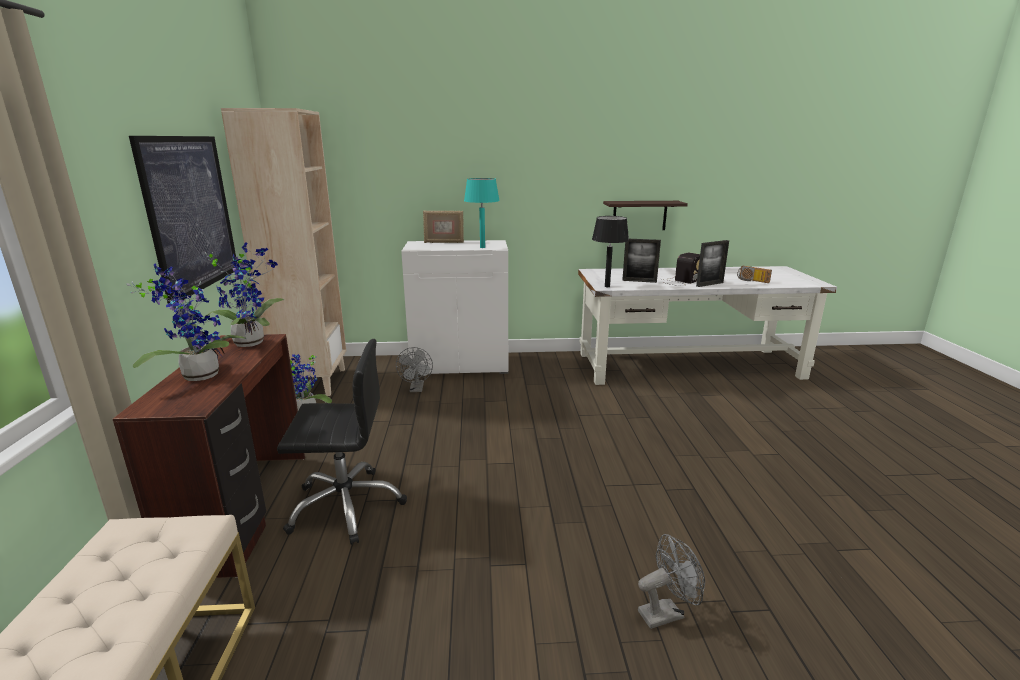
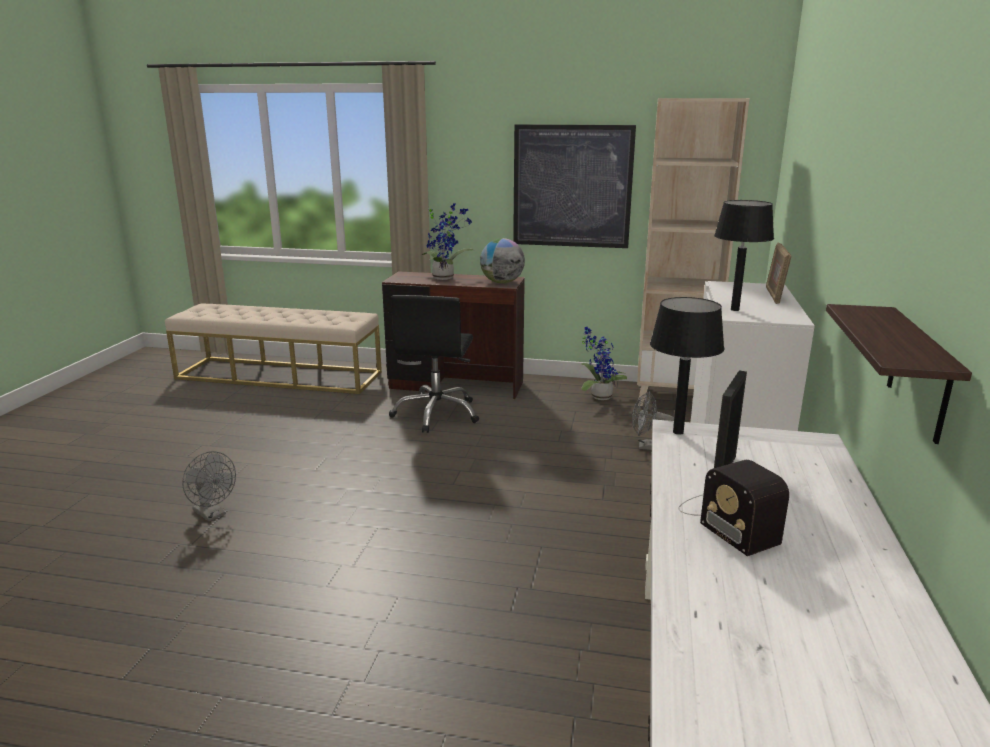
camera: 105 degrees right, 0 degrees up
potted plant [205,242,285,347] -> globe [480,238,525,284]
turquoise table lamp [464,178,500,248] -> black table lamp [714,200,774,311]
grey fan [638,534,705,629] -> grey fan turned 45 degrees counterclockwise [182,451,236,521]
picture frame [696,240,729,287] -> none
radio [737,266,772,283] -> none

